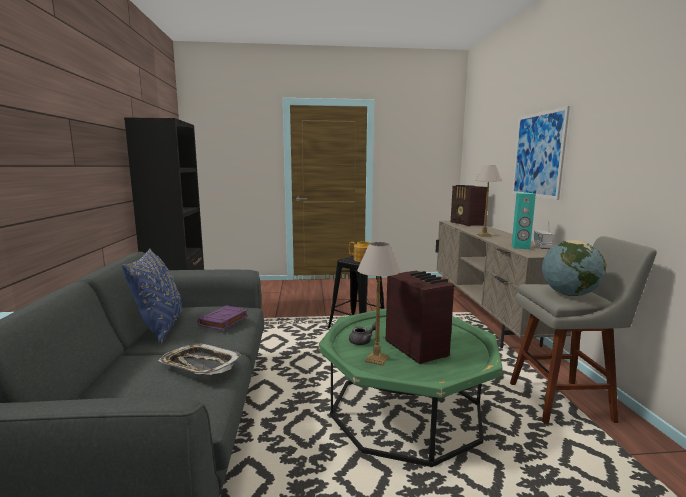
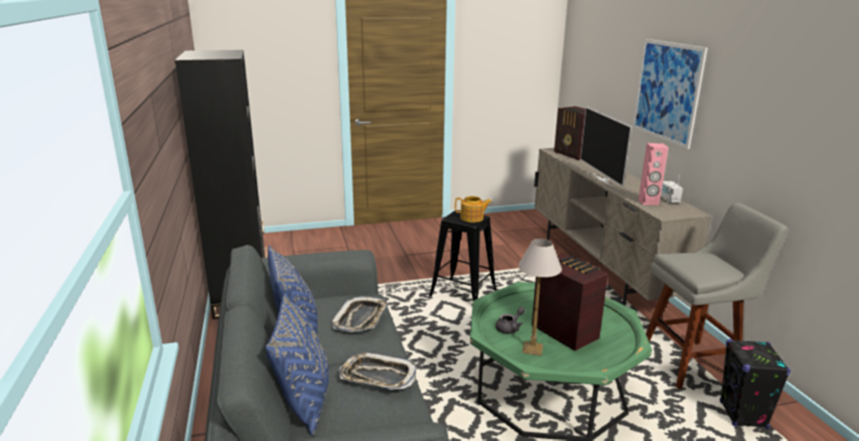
camera: 10 degrees left, 10 degrees up
purple book [197,305,248,330] -> tray [331,297,388,332]
table lamp [476,165,502,237] -> television [580,107,632,187]
turquoise speaker [512,193,536,249] -> pink speaker [638,143,668,205]
globe [542,240,607,296] -> none
none -> blue pillow [266,292,329,436]
none -> black speaker [720,339,791,429]

